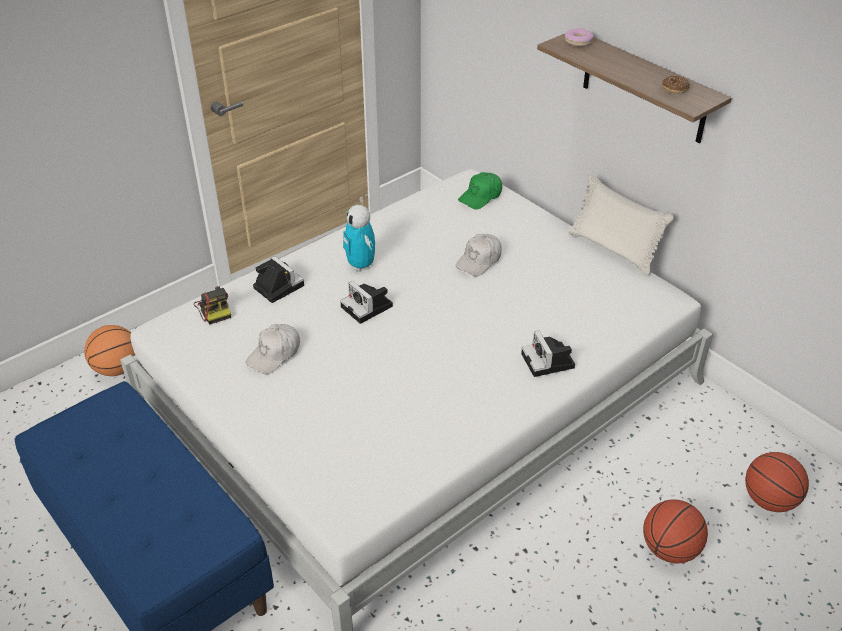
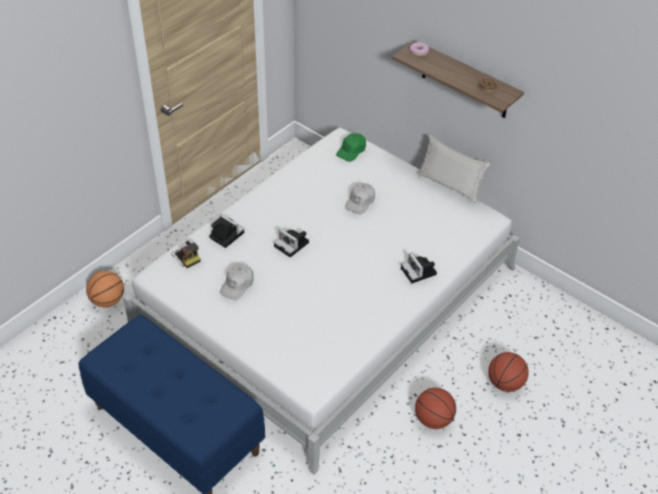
camera: 10 degrees left, 5 degrees up
toy robot [343,205,375,272] -> none
basketball [745,452,809,512] -> basketball moved to [415,388,456,429]

